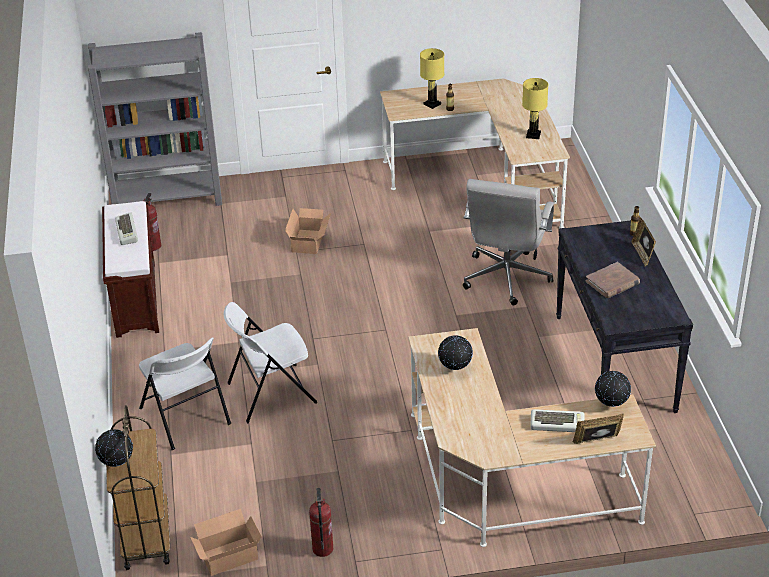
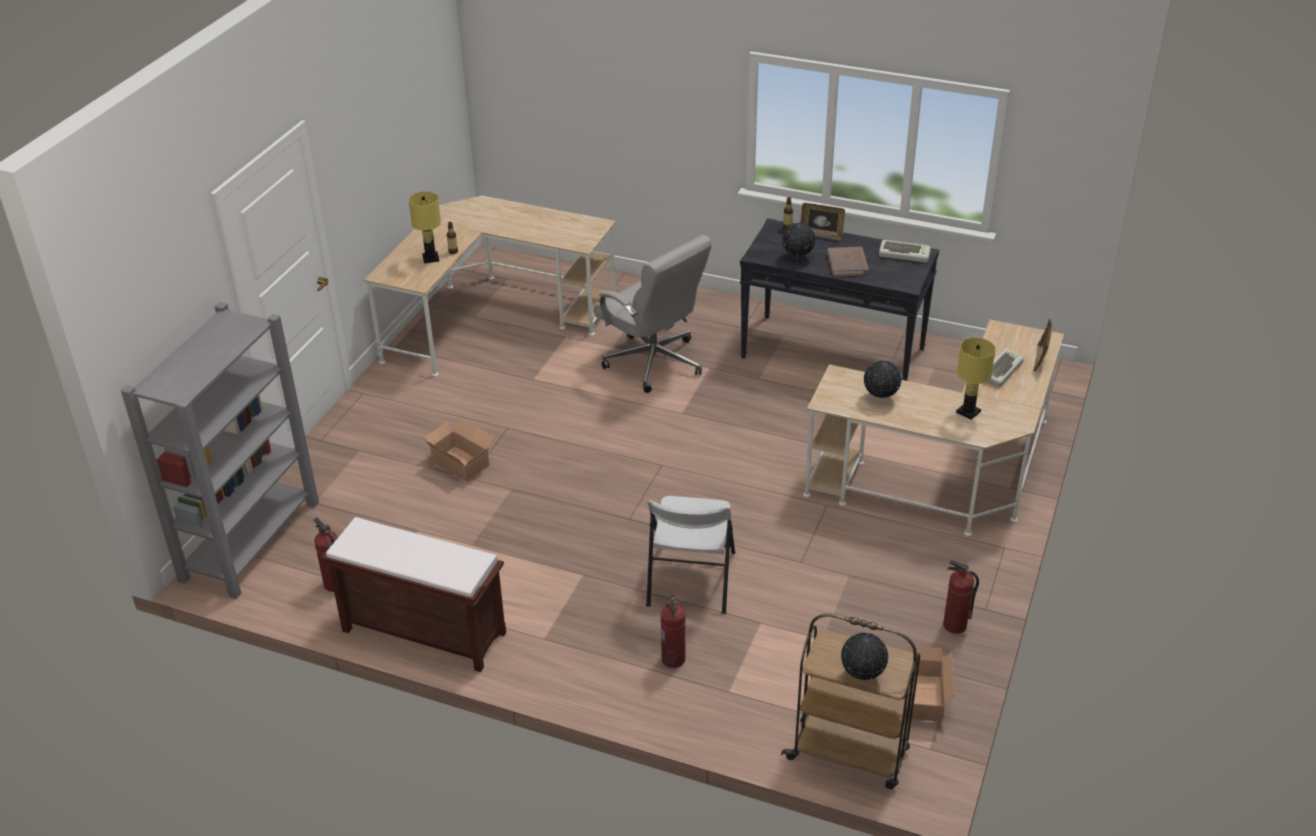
camera: 60 degrees left, 0 degrees up
keyboard [115,212,138,245] -> keyboard moved to [879,240,931,263]
white chair [139,337,231,450] -> fire extinguisher [660,595,686,668]
yellow table lamp [522,78,548,139] -> yellow table lamp moved to [956,338,996,420]
globe [595,371,631,407] -> globe moved to [782,221,816,258]

